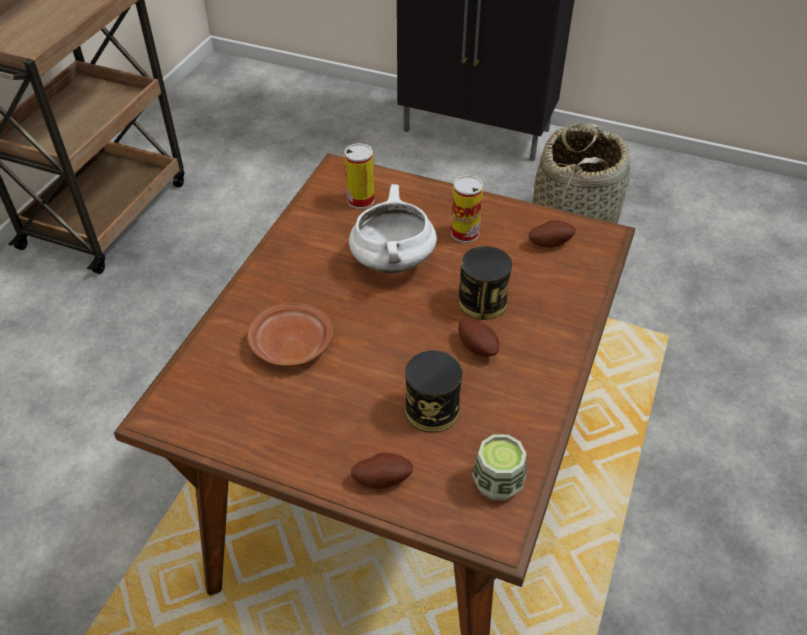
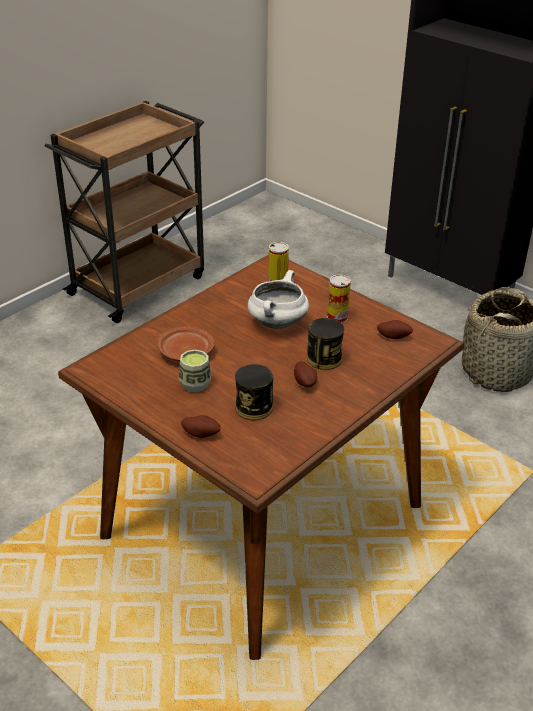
camera: 20 degrees right, 10 degrees down
cup [472,434,526,501] -> cup moved to [179,349,211,392]

